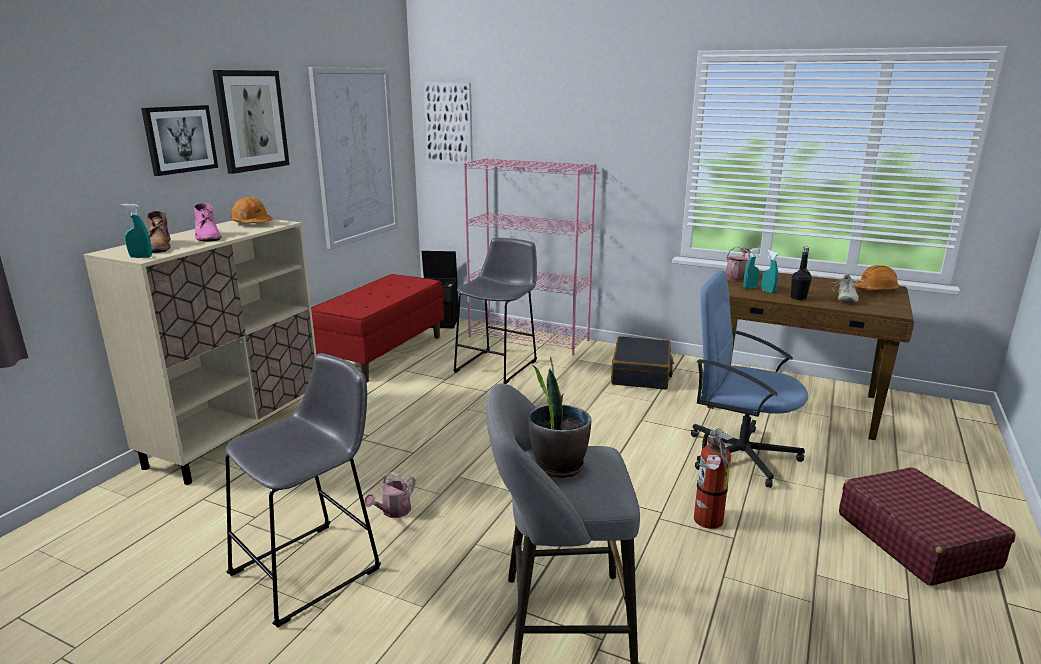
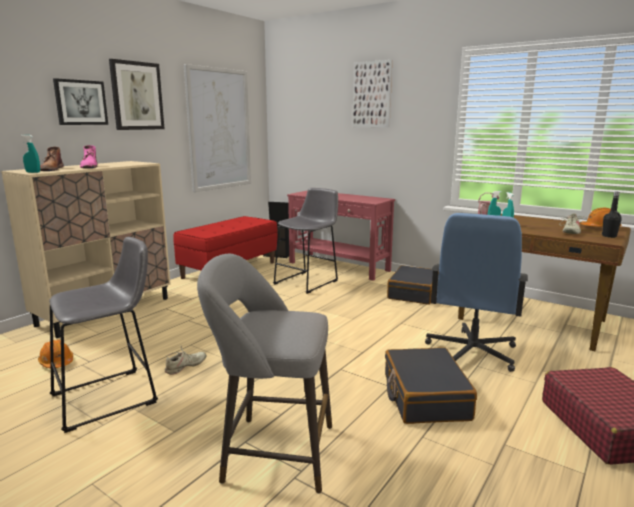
camera: 10 degrees right, 5 degrees down
orange hard hat [230,197,273,223] -> orange hard hat moved to [38,339,73,368]
watering can [364,472,415,518] -> beige shoe [165,345,206,375]
picture [424,83,473,166] -> picture moved to [353,60,392,128]
pink bookcase [463,158,597,356] -> red console table [287,190,395,281]
potted plant [528,357,592,478] -> none
blue office chair [691,270,808,488] -> blue office chair turned 105 degrees counterclockwise [425,213,528,372]
fire extinguisher [694,429,735,529] -> black suitcase [385,347,477,424]
black bottle [790,247,811,300] -> black bottle moved to [602,192,622,238]

